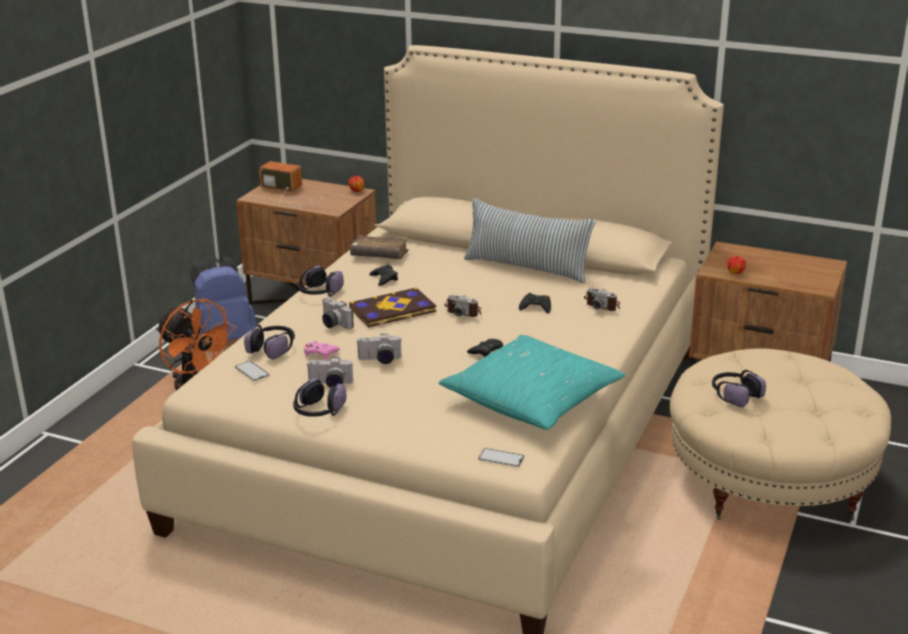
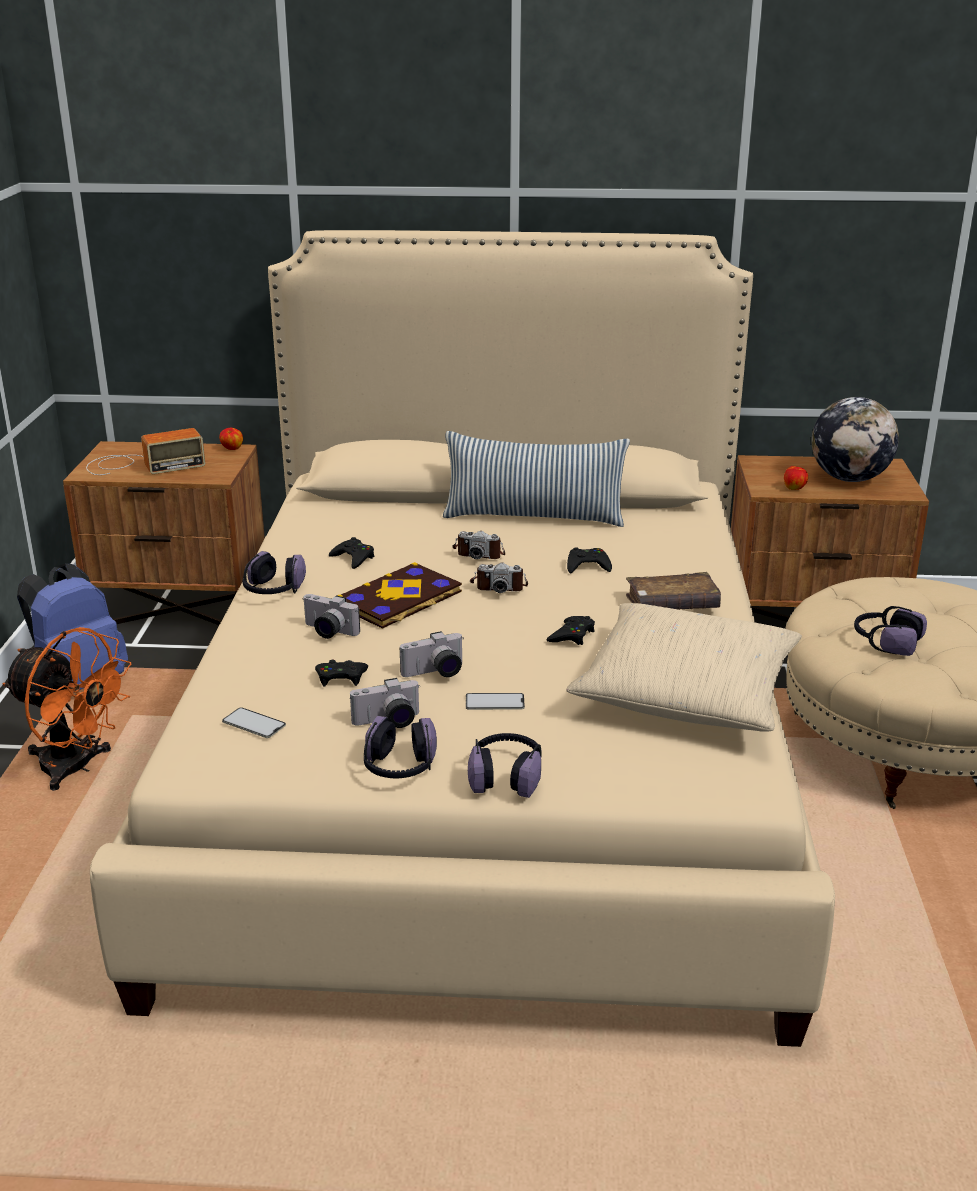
camera: 20 degrees left, 0 degrees up
headphones [244,325,295,360] -> headphones moved to [468,733,542,798]
radio [259,161,322,208] -> radio turned 150 degrees clockwise [86,428,205,475]
pink game controller [304,341,340,360] -> black game controller [315,660,368,686]
brown book [350,235,409,259] -> brown book moved to [626,572,721,610]
turquoise pillow [439,335,626,430] -> beige pillow [566,603,802,732]
phone [478,448,524,467] -> phone moved to [466,693,525,710]
camera [584,288,620,311] -> camera moved to [452,531,505,559]
none -> globe [811,397,899,482]

